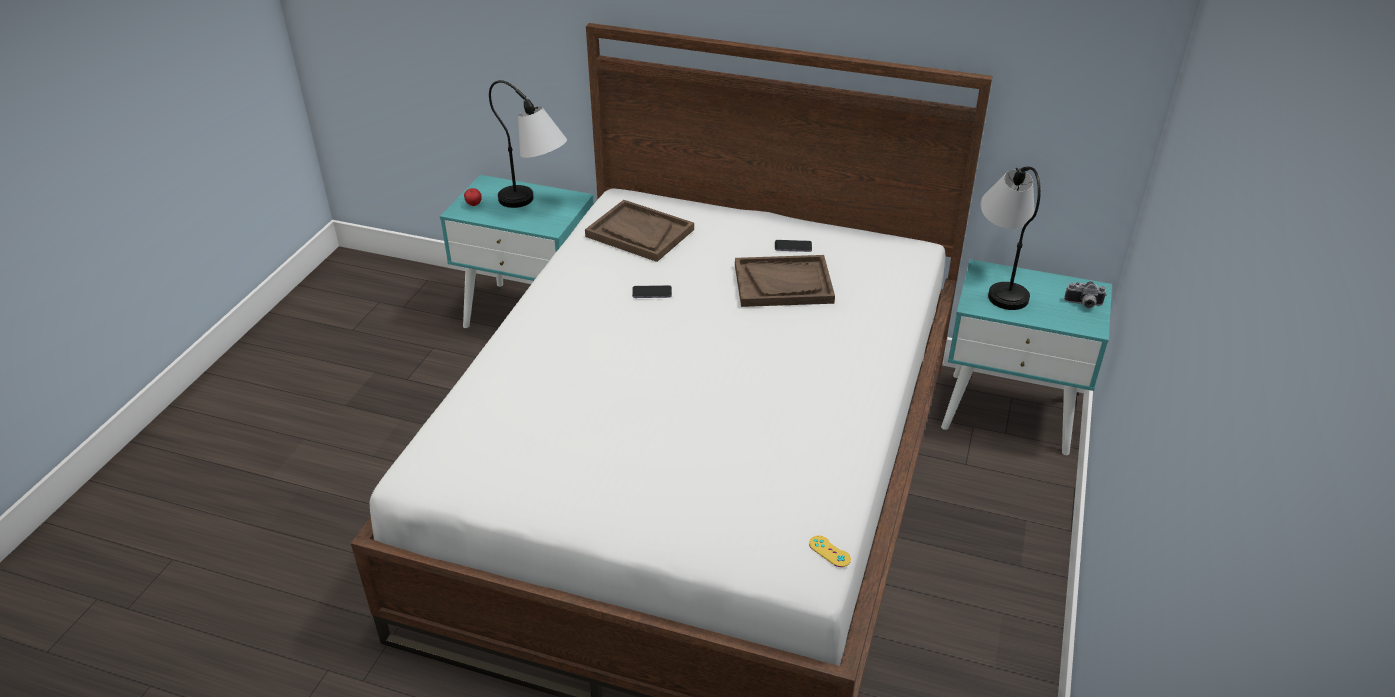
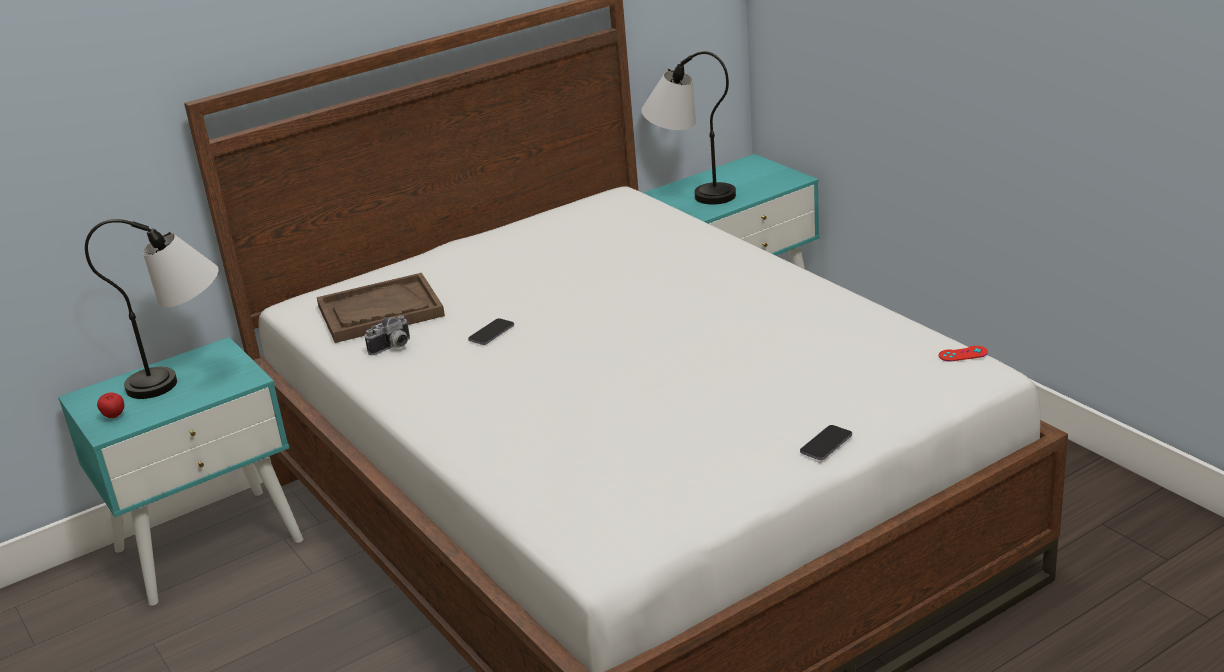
camera: 50 degrees left, 10 degrees down
brown tray [735,255,835,307] -> none
phone [775,240,812,252] -> phone moved to [800,425,852,460]
yellow game controller [809,535,851,567] -> red game controller [939,346,988,362]
camera [1064,281,1107,308] -> camera moved to [365,315,410,355]

